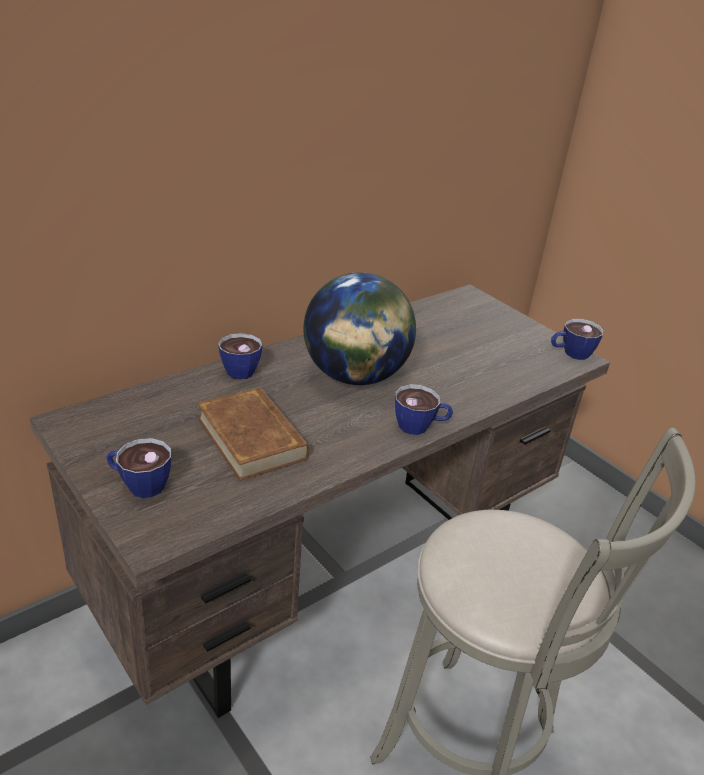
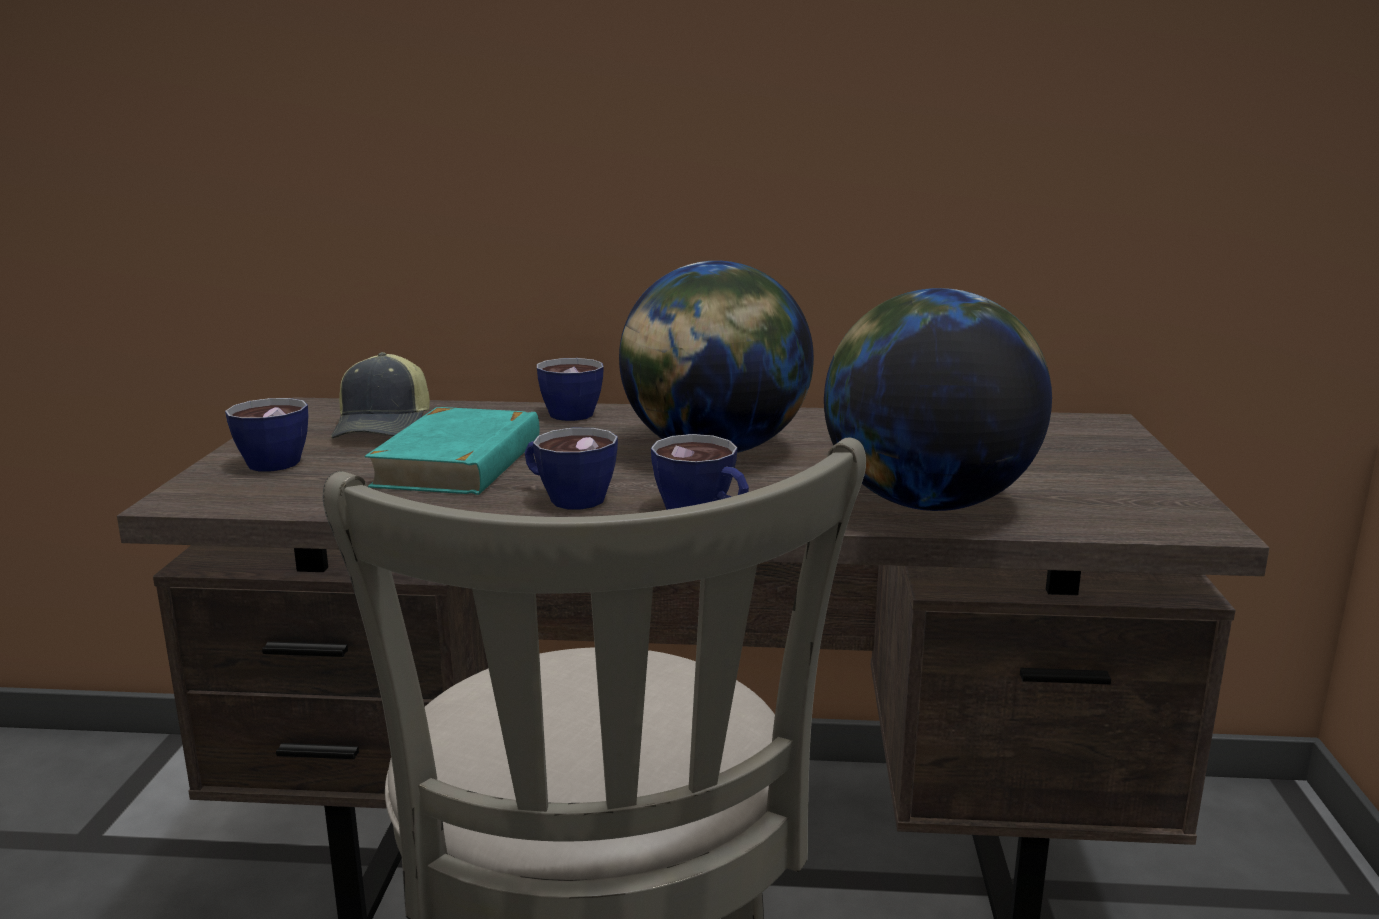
camera: 45 degrees right, 15 degrees down
brown book [197,387,309,481] -> turquoise book [365,407,540,495]
cup [551,319,604,360] -> cup moved to [524,428,618,510]
none -> cap [331,352,430,438]
none -> globe [824,288,1052,511]

